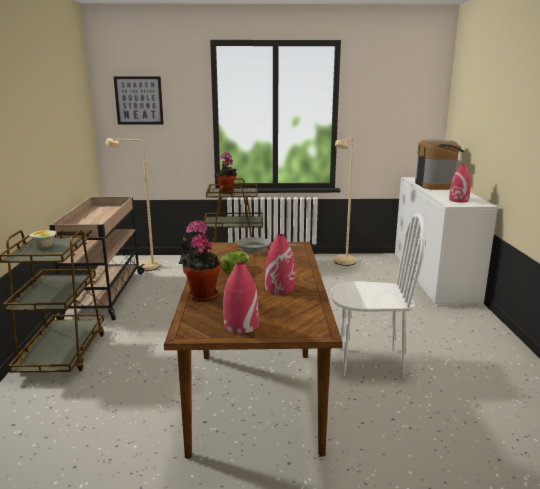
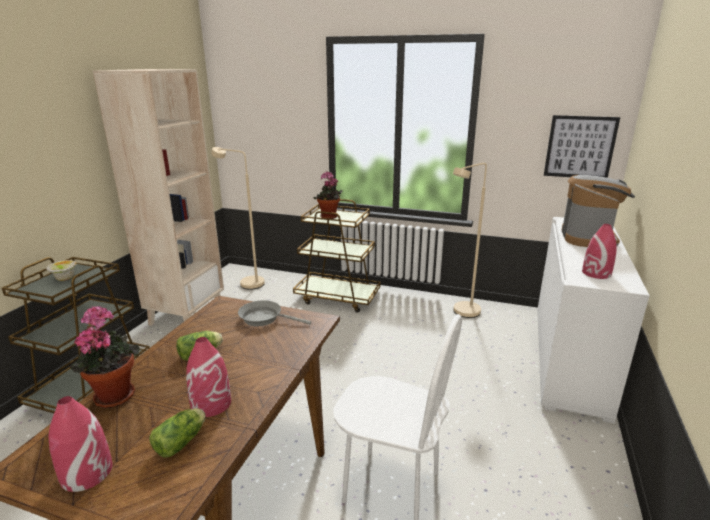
camera: 20 degrees right, 5 degrees up
beige cart [49,197,145,320] -> beige bookcase [93,69,224,326]
picture [114,77,164,124] -> picture moved to [544,115,620,178]
none -> lettuce [149,408,206,458]

